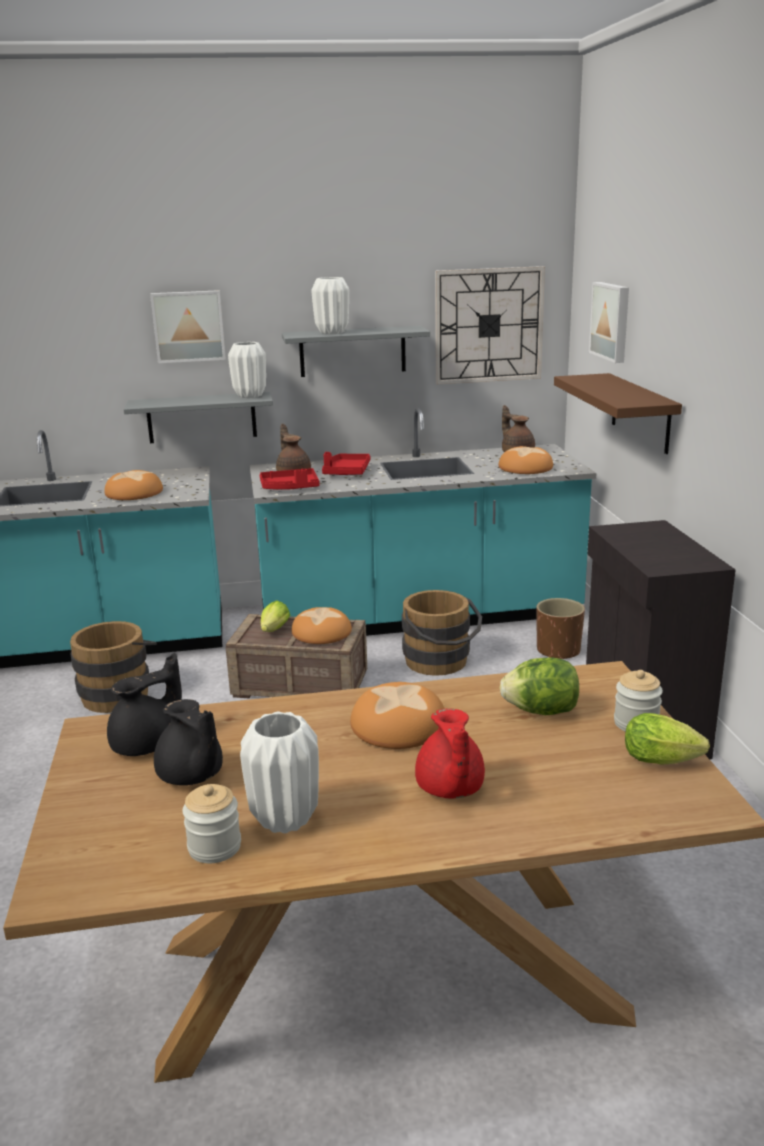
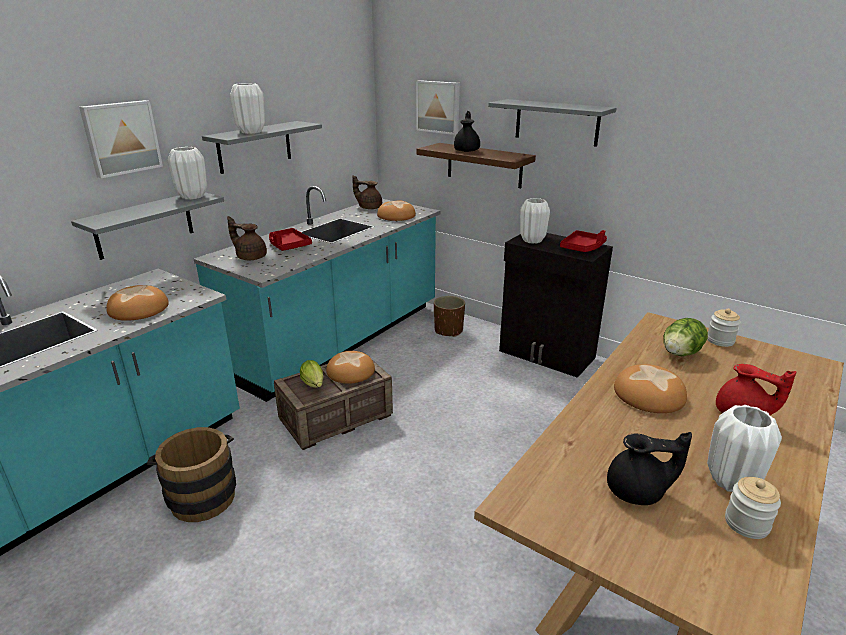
camera: 45 degrees left, 5 degrees up
black teapot [107,653,182,756] -> black teapot moved to [454,111,480,152]
red tray [260,468,320,490] -> red tray moved to [560,230,607,252]
brown bucket [402,590,482,676] -> none
wall clock [435,266,545,384] -> none
lettuce [625,713,710,765] -> none
none -> grey shelf [488,99,617,147]
none -> white vase [520,198,550,244]

